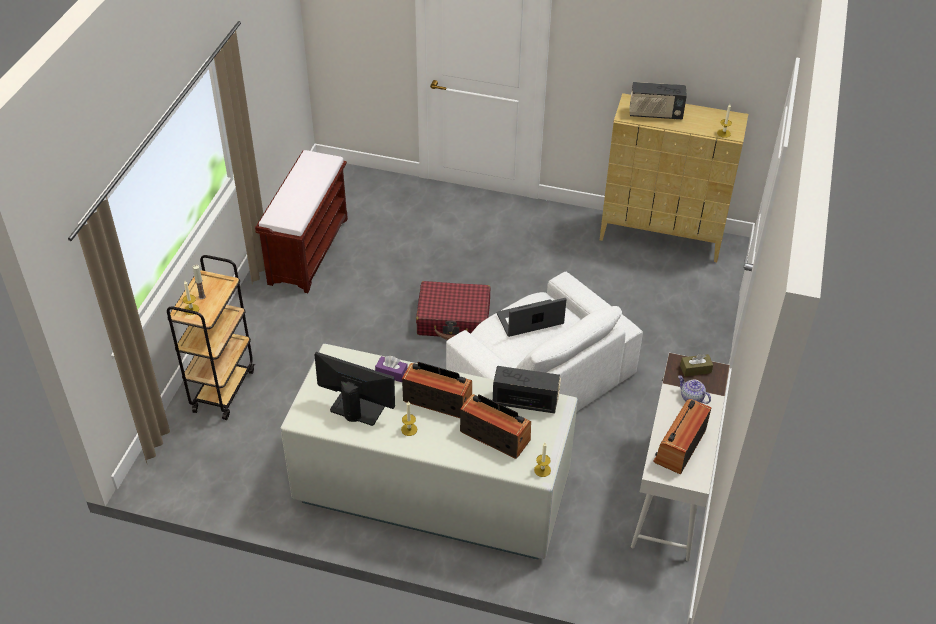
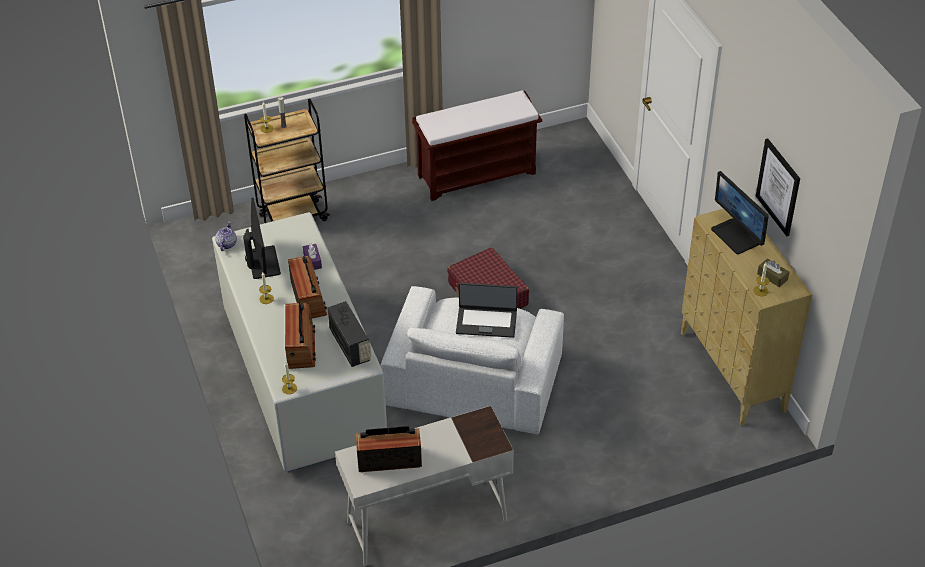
camera: 55 degrees right, 0 degrees up
laptop [497,298,566,337] -> laptop turned 150 degrees clockwise [456,283,518,338]
radio [630,82,687,119] -> monitor [711,171,769,254]
teapot [678,376,711,404] -> teapot moved to [215,221,237,251]
brown tissue box [680,354,713,376] -> brown tissue box moved to [757,259,789,287]
none -> picture [756,139,800,236]

